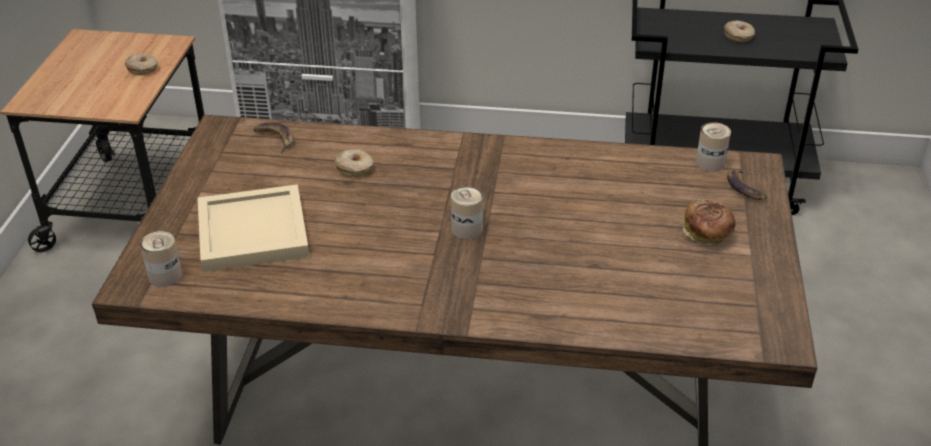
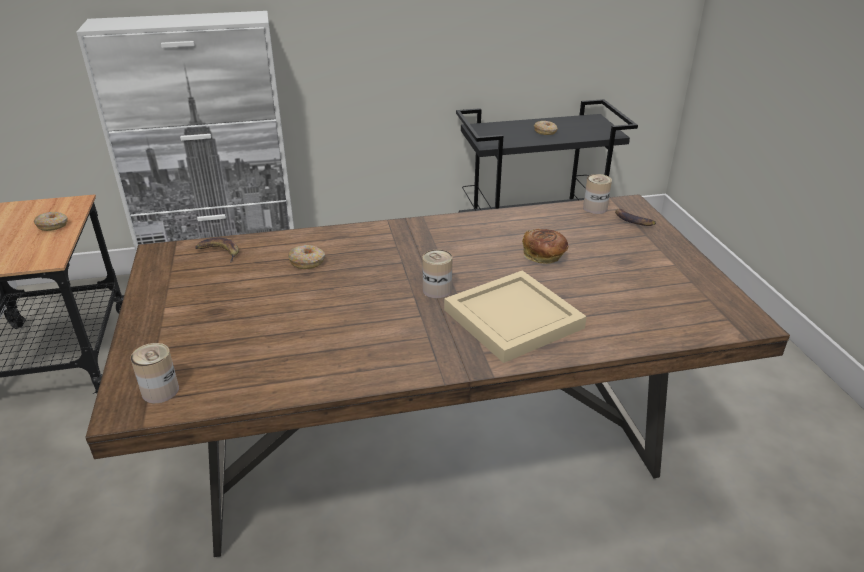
camera: 20 degrees left, 5 degrees down
beige tray [198,184,309,272] -> beige tray moved to [444,270,587,363]
bread [683,200,736,245] -> bread moved to [522,229,568,264]

